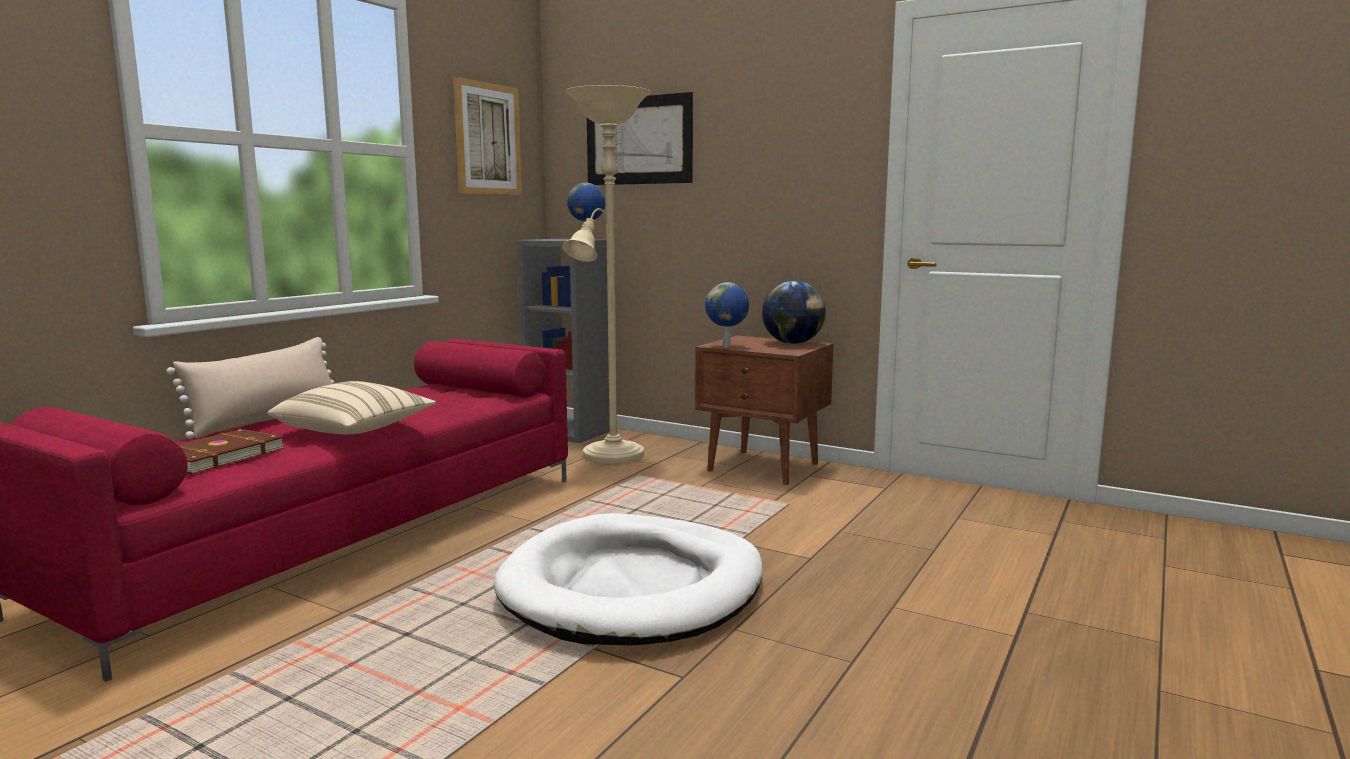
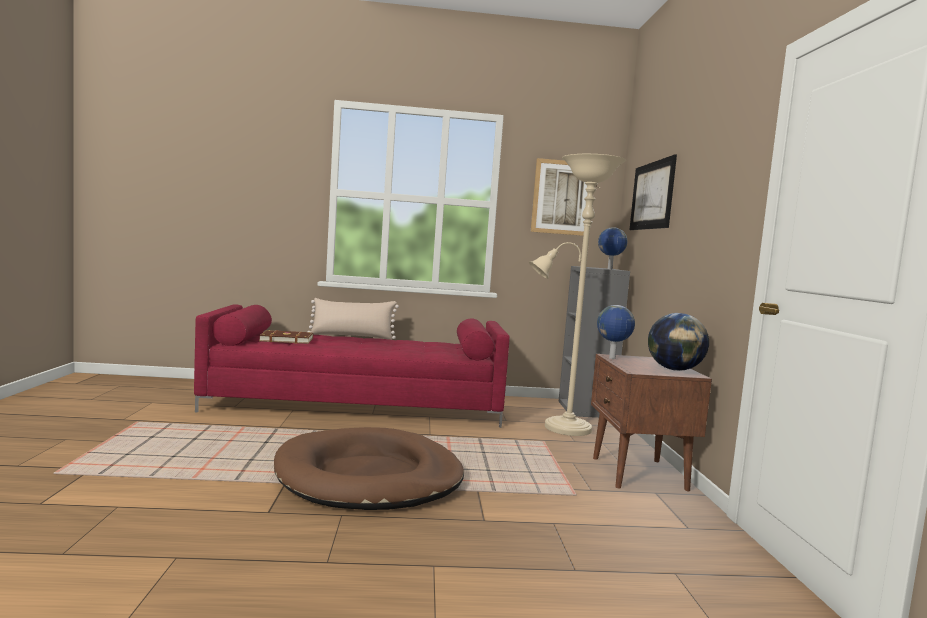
camera: 55 degrees right, 5 degrees down
beige pillow [267,381,436,434] -> none
white dog bed [494,513,762,645] -> brown dog bed [274,427,464,510]

